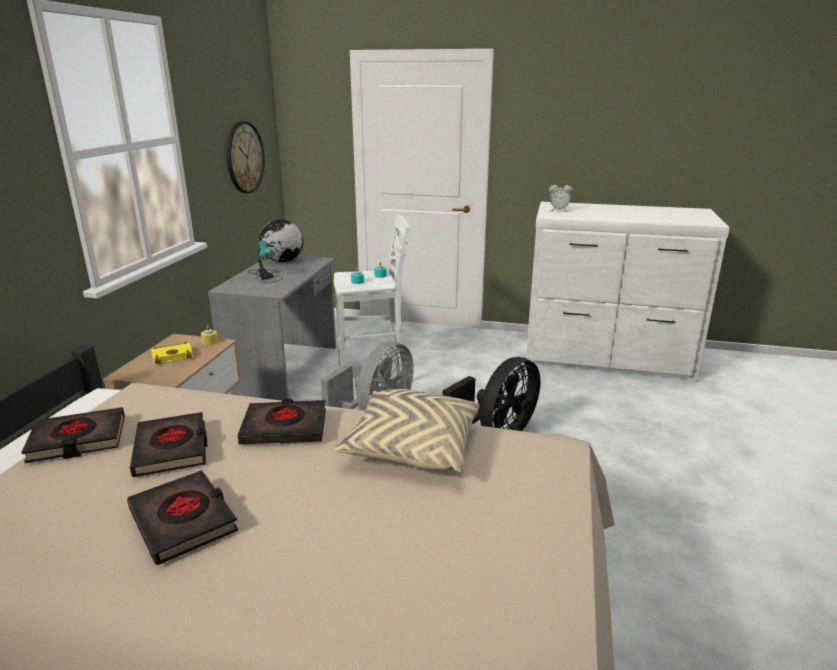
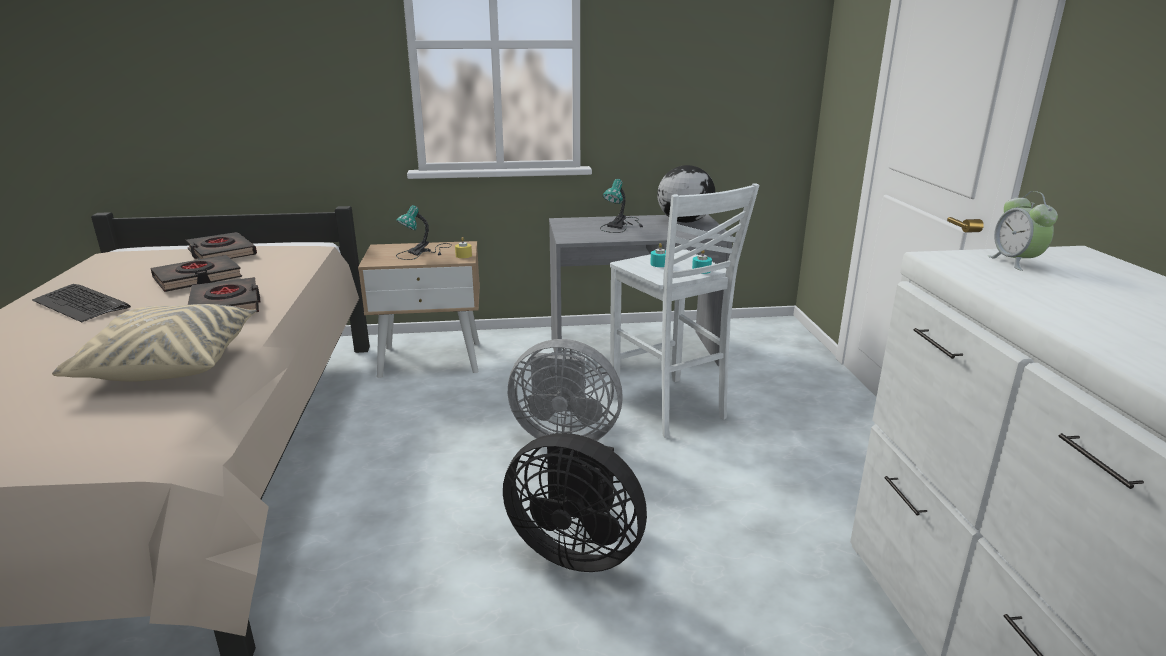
camera: 70 degrees right, 0 degrees up
black book [127,470,238,565] -> keyboard [32,284,131,322]
yellow book [151,342,193,365] -> table lamp [396,205,452,260]
wall clock [226,121,265,193] -> none

